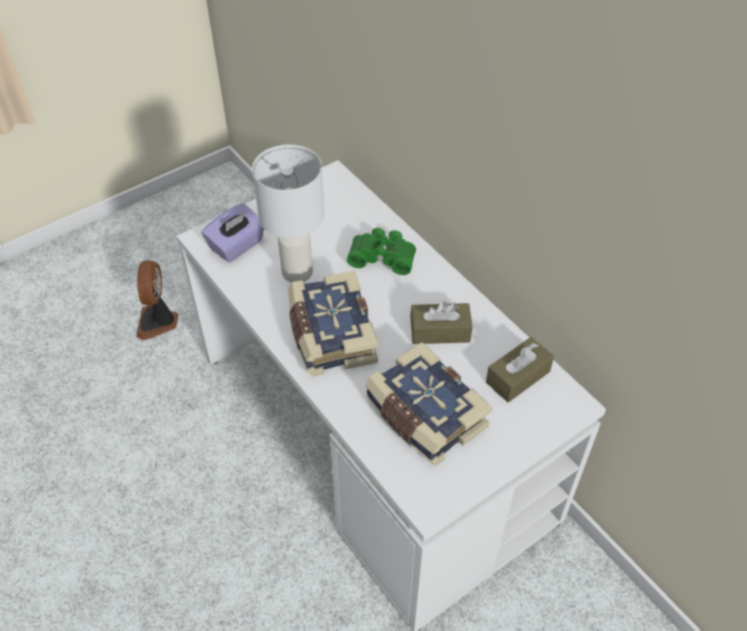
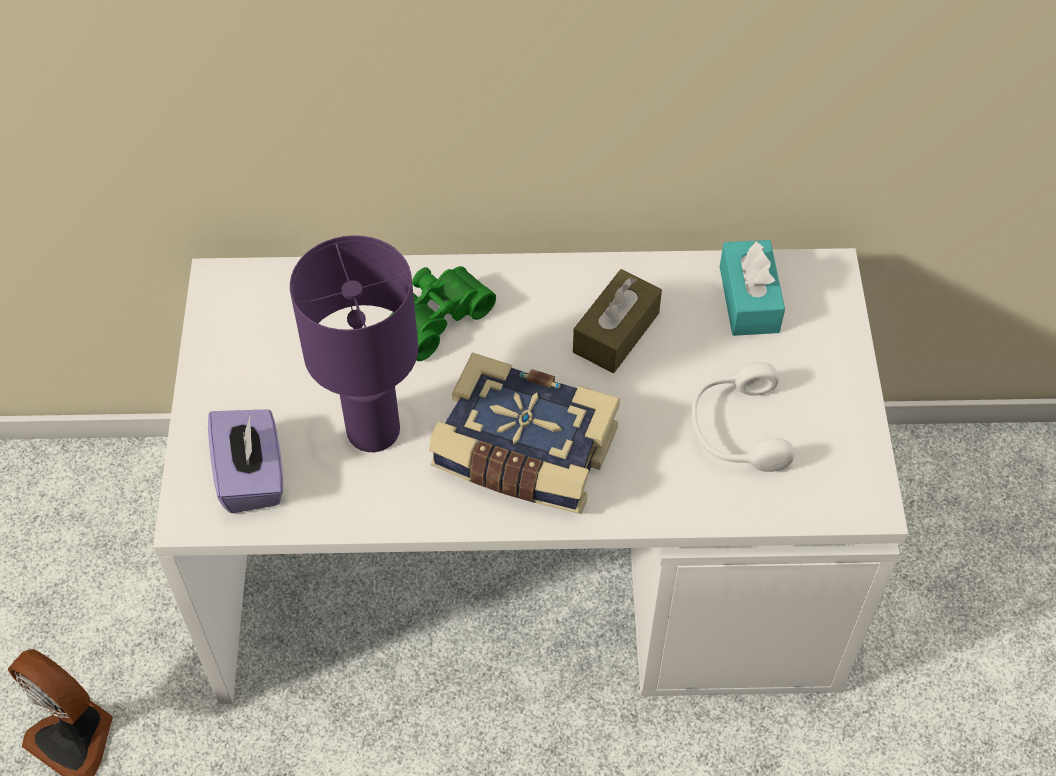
camera: 55 degrees left, 5 degrees up
white table lamp [252,145,325,283] -> purple table lamp [290,235,419,452]
book [365,342,492,466] -> white headphones [691,362,794,472]
brown tissue box [486,337,554,403] -> turquoise tissue box [720,240,785,336]

